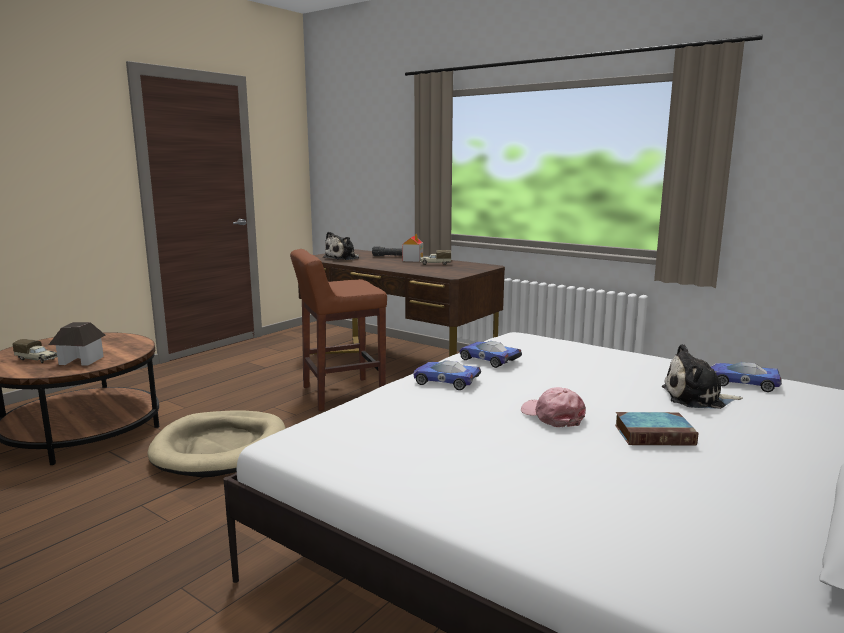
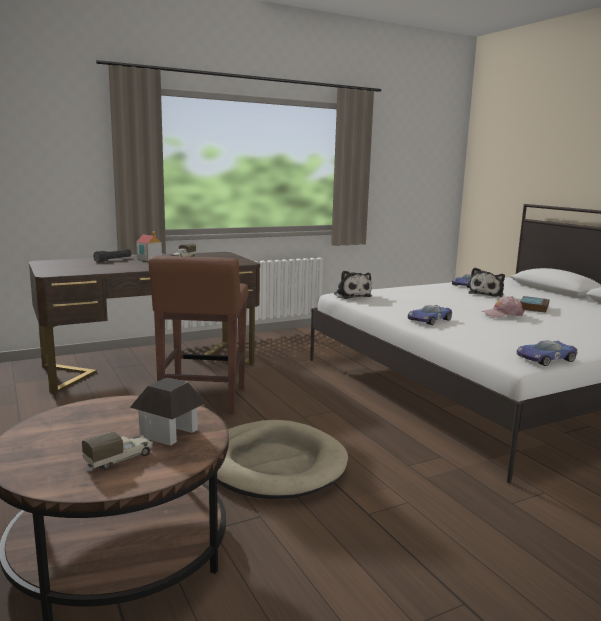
camera: 65 degrees left, 0 degrees up
plush toy [323,231,360,260] -> plush toy moved to [334,270,372,299]
toy car [459,341,522,368] -> toy car moved to [517,340,578,366]

